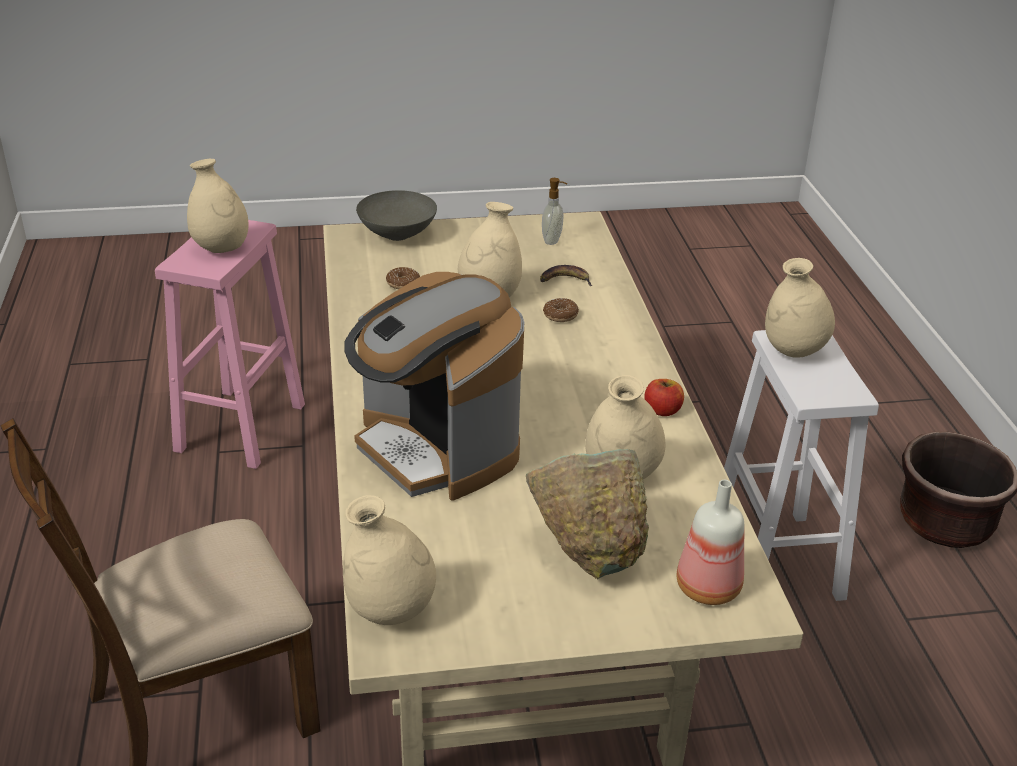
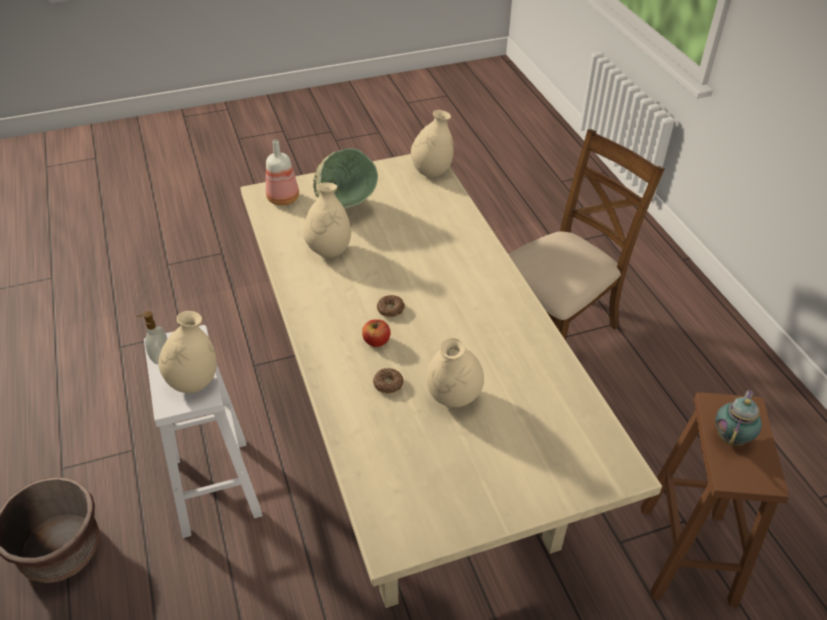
camera: 170 degrees right, 10 degrees up
pink stool [155,220,305,469] -> brown stool [641,392,789,607]
beige vase [187,159,248,253] -> teapot [715,390,762,446]
coffee machine [344,272,524,501] -> none
grey bowl [356,190,437,241] -> none
donut [386,267,420,289] -> donut moved to [377,295,405,318]
banana [540,265,592,286] -> none
soap dispenser [542,178,567,245] -> soap dispenser moved to [136,311,167,365]
apple [645,379,684,416] -> apple moved to [362,319,391,347]

